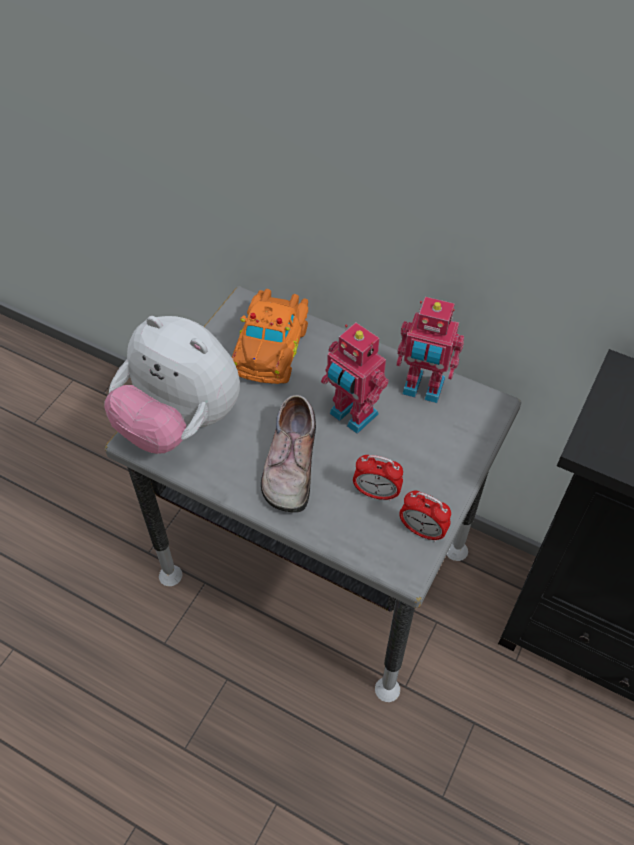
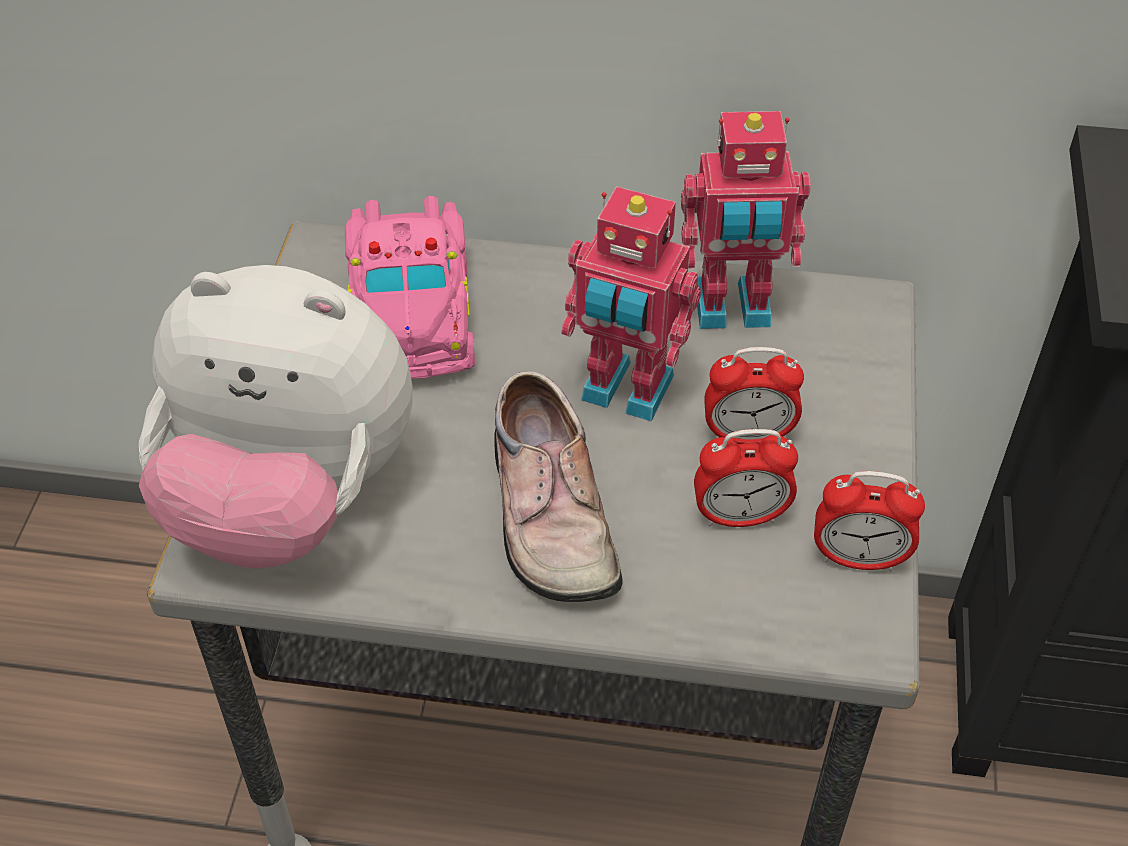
camera: 20 degrees left, 5 degrees down
orange toy car [232,289,308,384] -> pink toy car [345,196,475,379]
none -> alarm clock [704,347,804,444]

